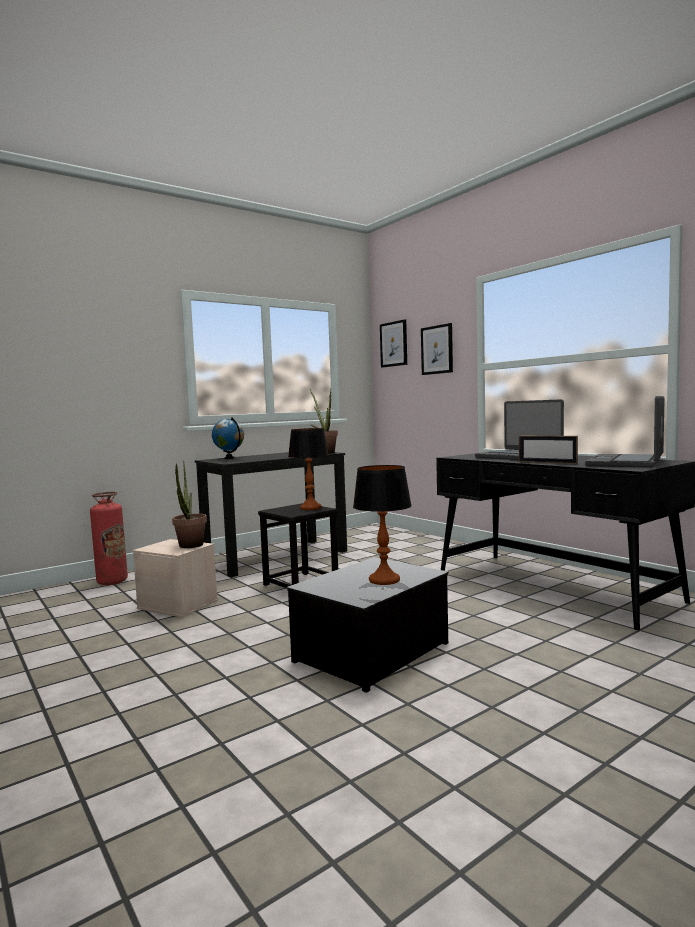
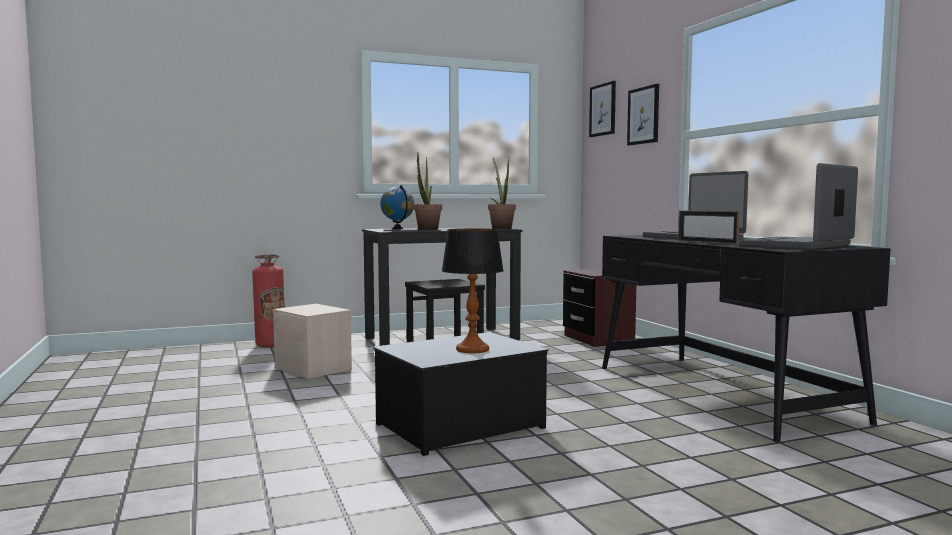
camera: 15 degrees right, 0 degrees up
potted plant [172,461,207,548] -> potted plant moved to [414,153,442,230]
table lamp [288,428,329,510] -> none
none -> brown nightstand [563,269,636,347]

